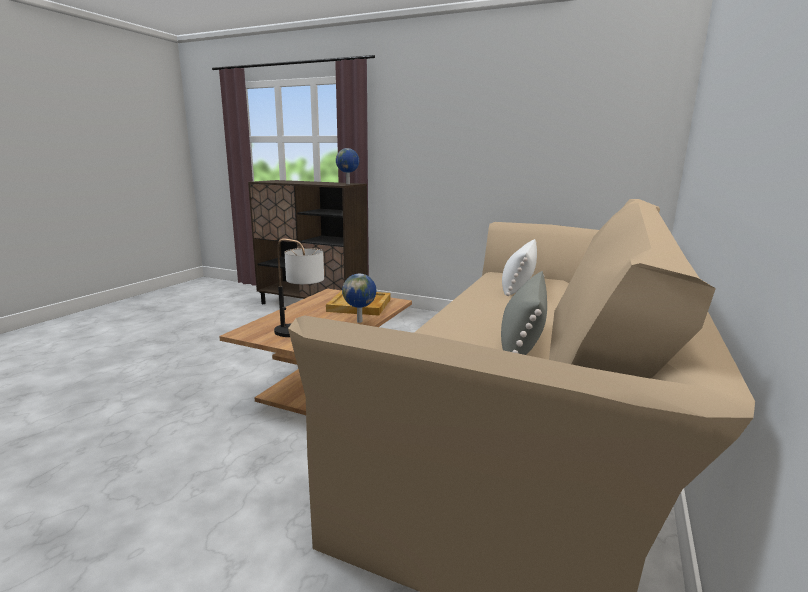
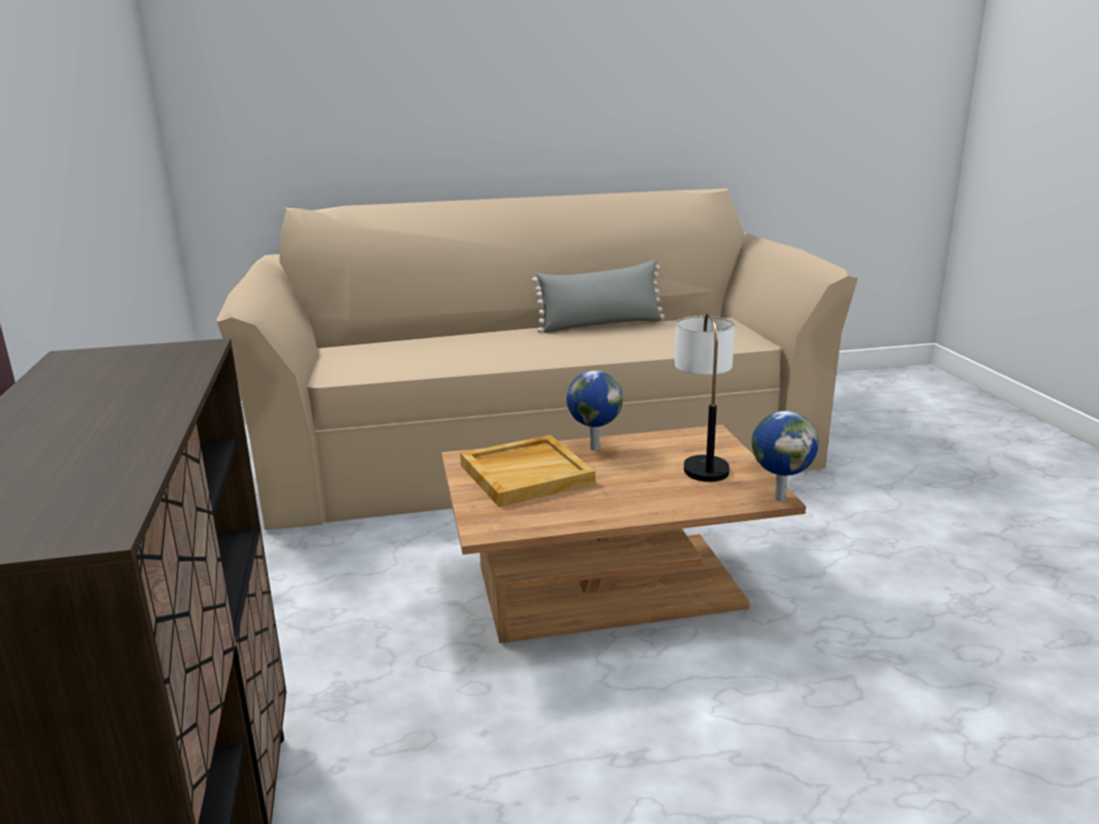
camera: 125 degrees left, 5 degrees up
globe [336,148,359,184] -> globe moved to [752,411,819,502]
white pillow [502,239,537,296] -> none

